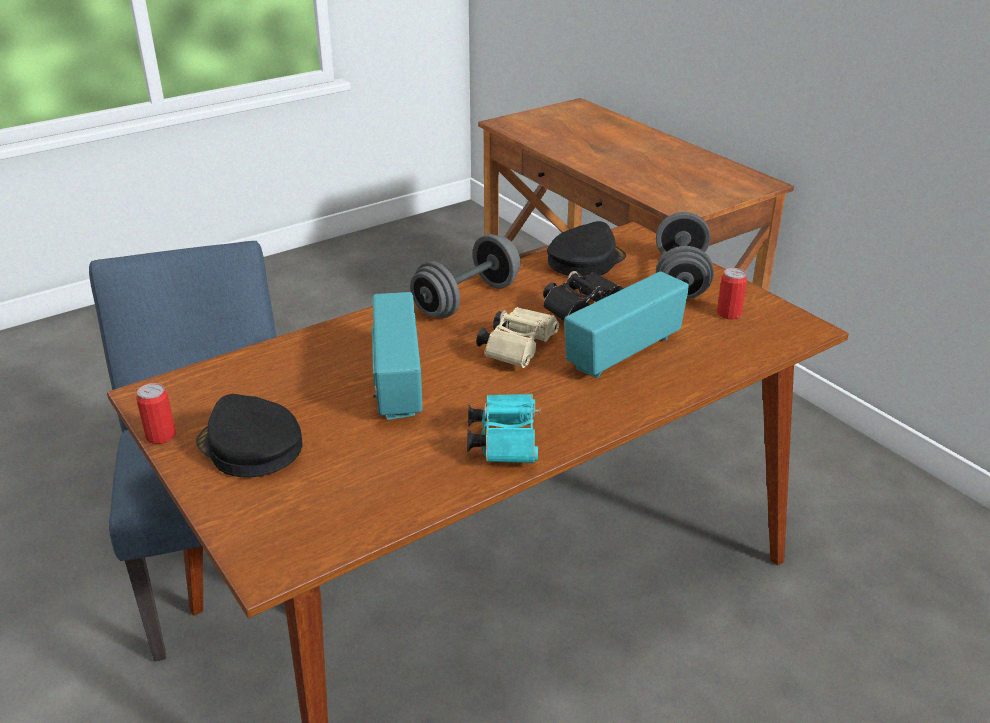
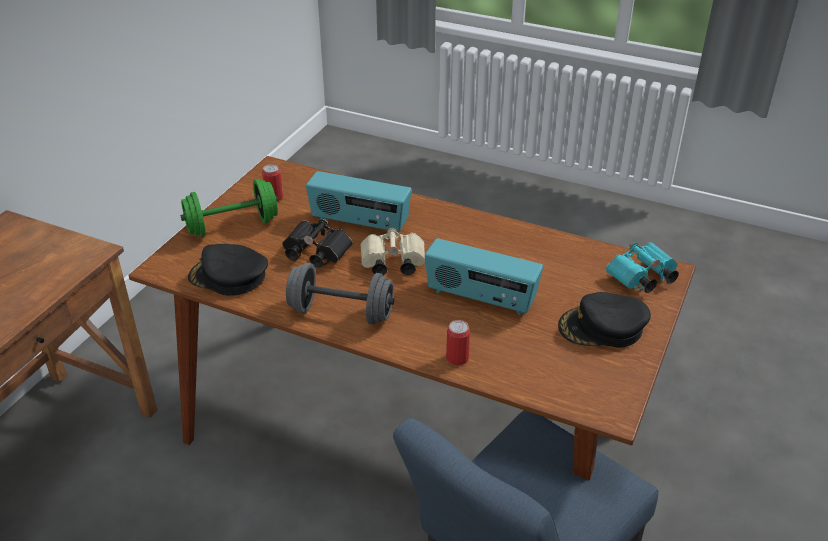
camera: 120 degrees left, 5 degrees up
can [136,383,176,444] -> can moved to [446,320,470,366]
black cap [196,394,302,477] -> black cap turned 75 degrees clockwise [558,292,651,348]
radio [372,292,423,420] -> radio turned 60 degrees clockwise [425,238,543,315]
turquoise binoculars [467,394,540,463] -> turquoise binoculars moved to [606,242,679,293]
grey dumbbell [656,212,714,299] -> green dumbbell [180,179,278,237]

